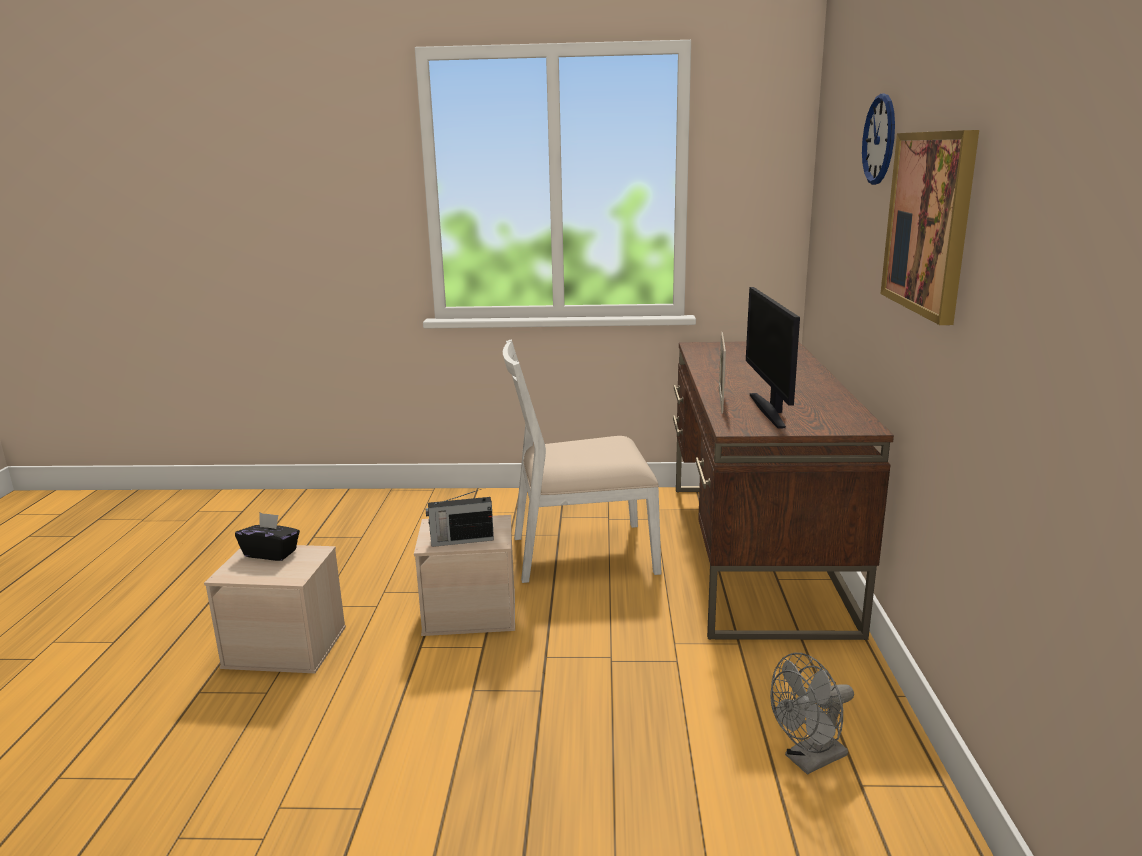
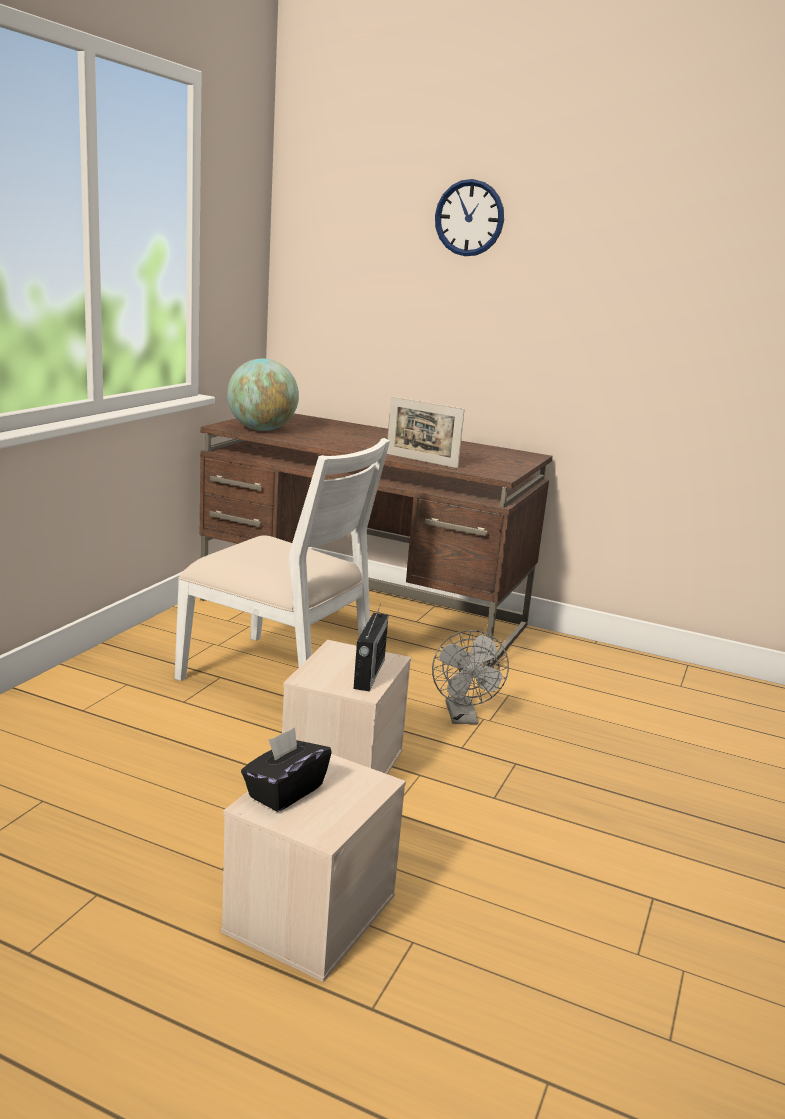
camera: 70 degrees left, 0 degrees up
white chair [503,339,662,583] -> white chair turned 75 degrees counterclockwise [174,438,390,681]
monitor [746,287,800,429] -> none
grey fan [770,653,854,775] -> grey fan moved to [432,630,509,724]
picture [881,130,979,325] -> none
none -> globe [227,359,299,431]

